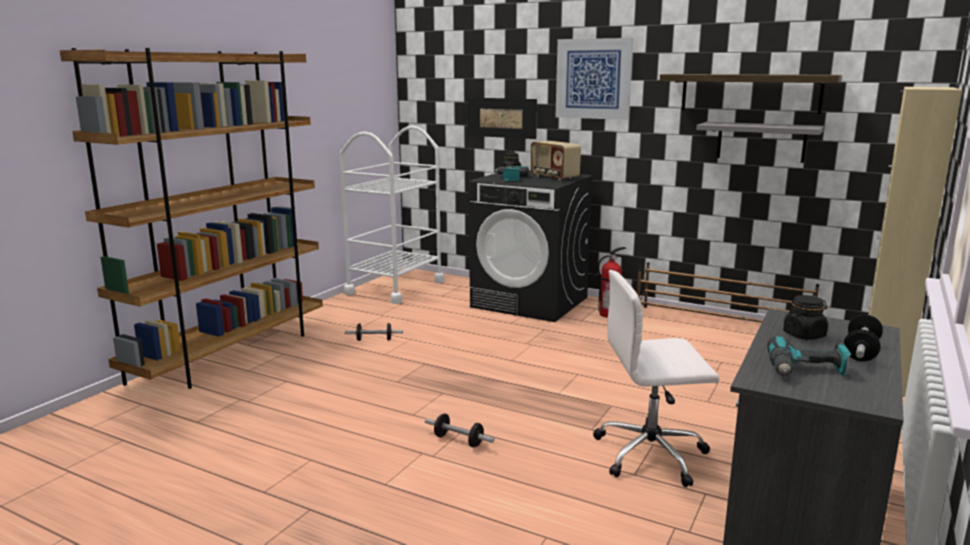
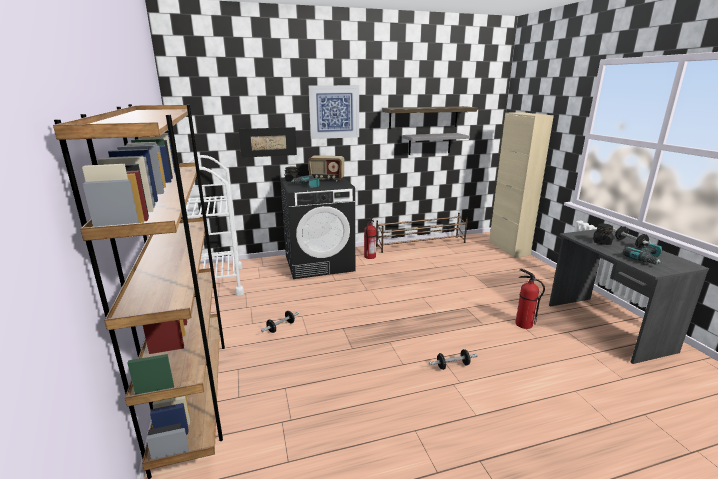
camera: 45 degrees left, 5 degrees up
white office chair [593,270,719,487] -> fire extinguisher [515,269,545,329]

